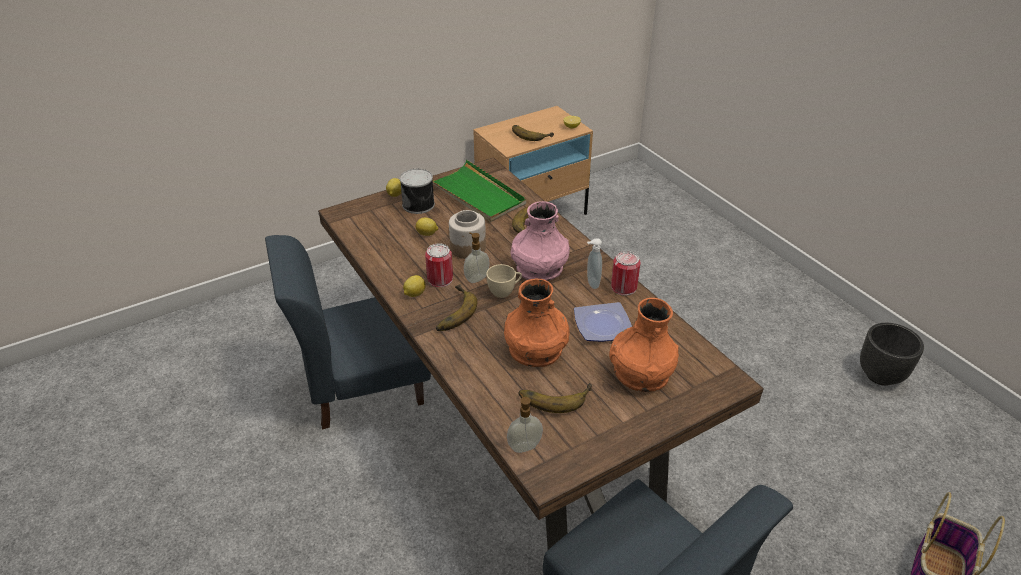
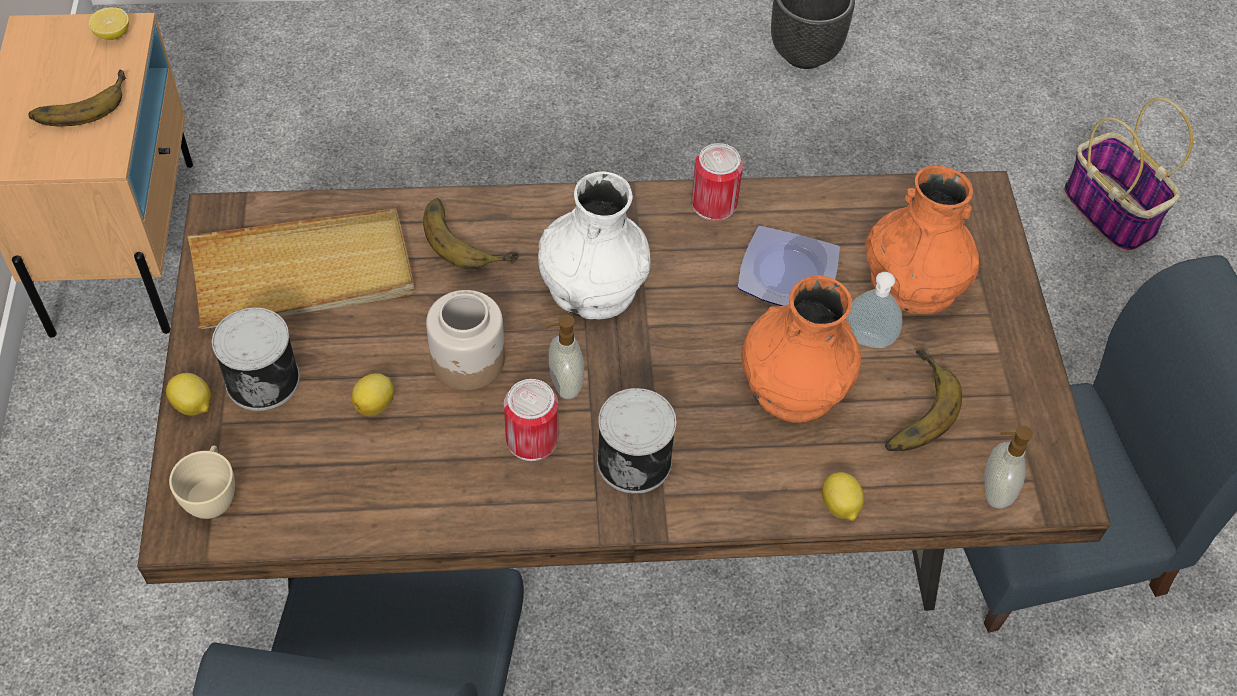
camera: 65 degrees left, 15 degrees up
lemon [403,275,425,297] -> lemon moved to [822,472,864,521]
green tray [433,160,526,222] -> beige tray [187,208,414,330]
banana [436,285,477,331] -> can [597,388,676,494]
beige cup [486,264,522,298] -> beige cup moved to [169,445,235,519]
pink vase [510,201,570,281] -> white vase [538,171,651,320]
soap dispenser [587,238,602,289] -> soap dispenser moved to [845,272,902,348]

